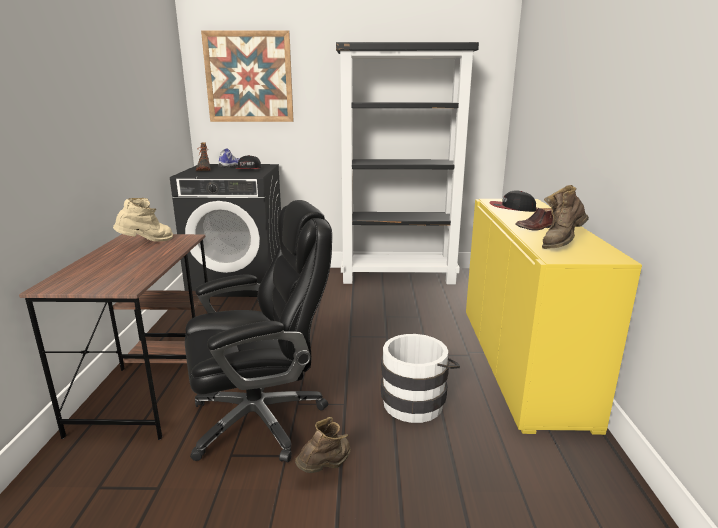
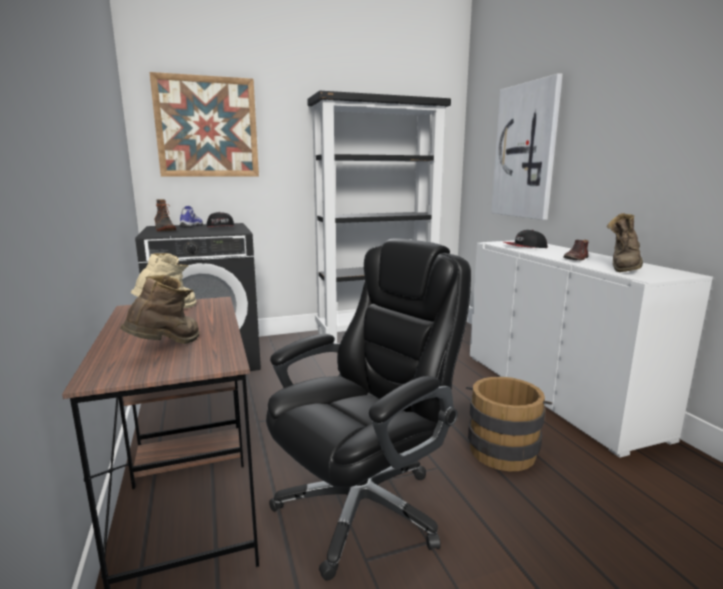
camera: 20 degrees left, 5 degrees down
brown boot [295,417,351,473] -> brown boot moved to [120,275,200,344]
white bucket [381,334,460,423] -> brown bucket [466,377,553,471]
yellow cabinet [466,199,642,435] -> white cabinet [470,240,713,458]
none -> picture [491,73,563,220]

